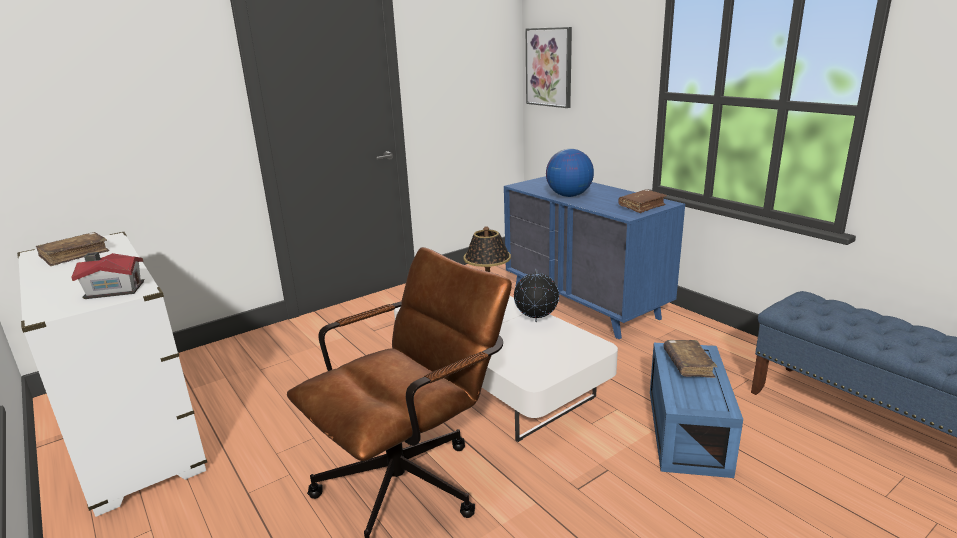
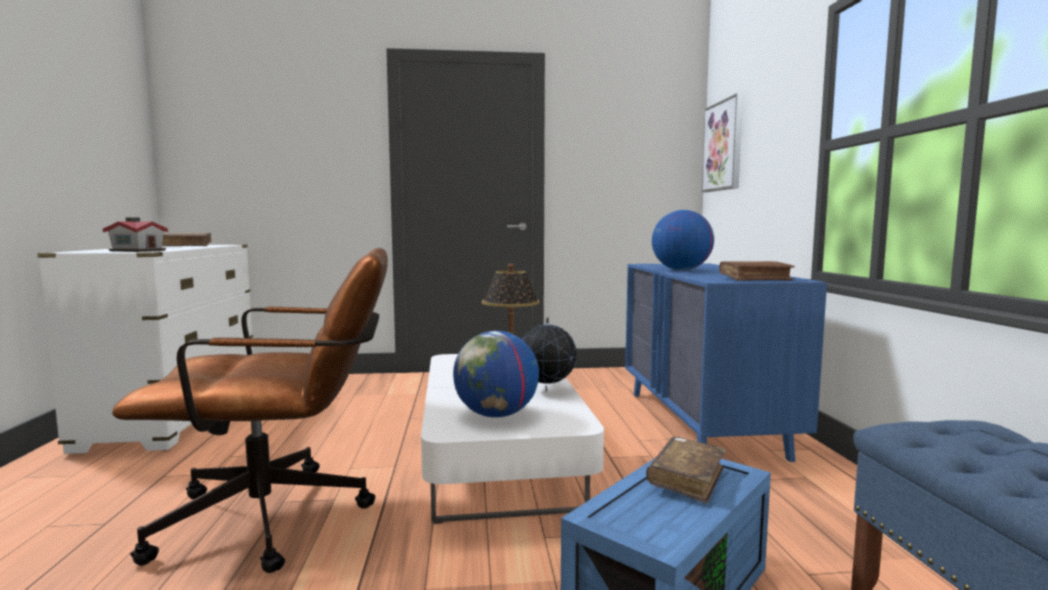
camera: 30 degrees right, 15 degrees down
none -> globe [453,331,539,418]

